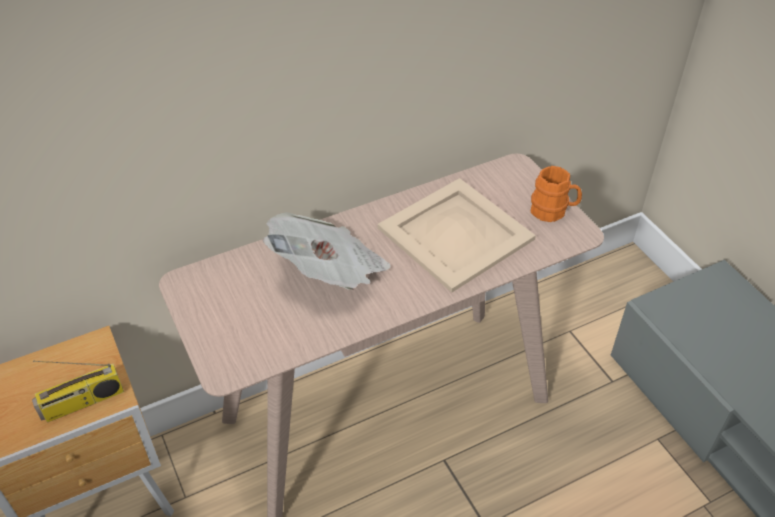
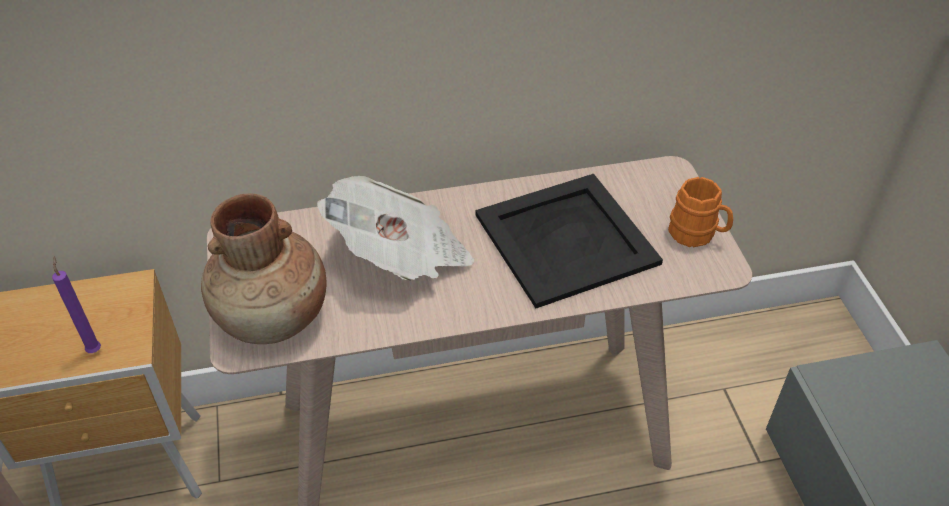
camera: 15 degrees right, 0 degrees up
radio [32,360,124,423] -> purple candle [52,256,101,353]
beige tray [377,178,536,293] -> black tray [475,174,663,308]
none -> brown vase [201,193,326,344]

